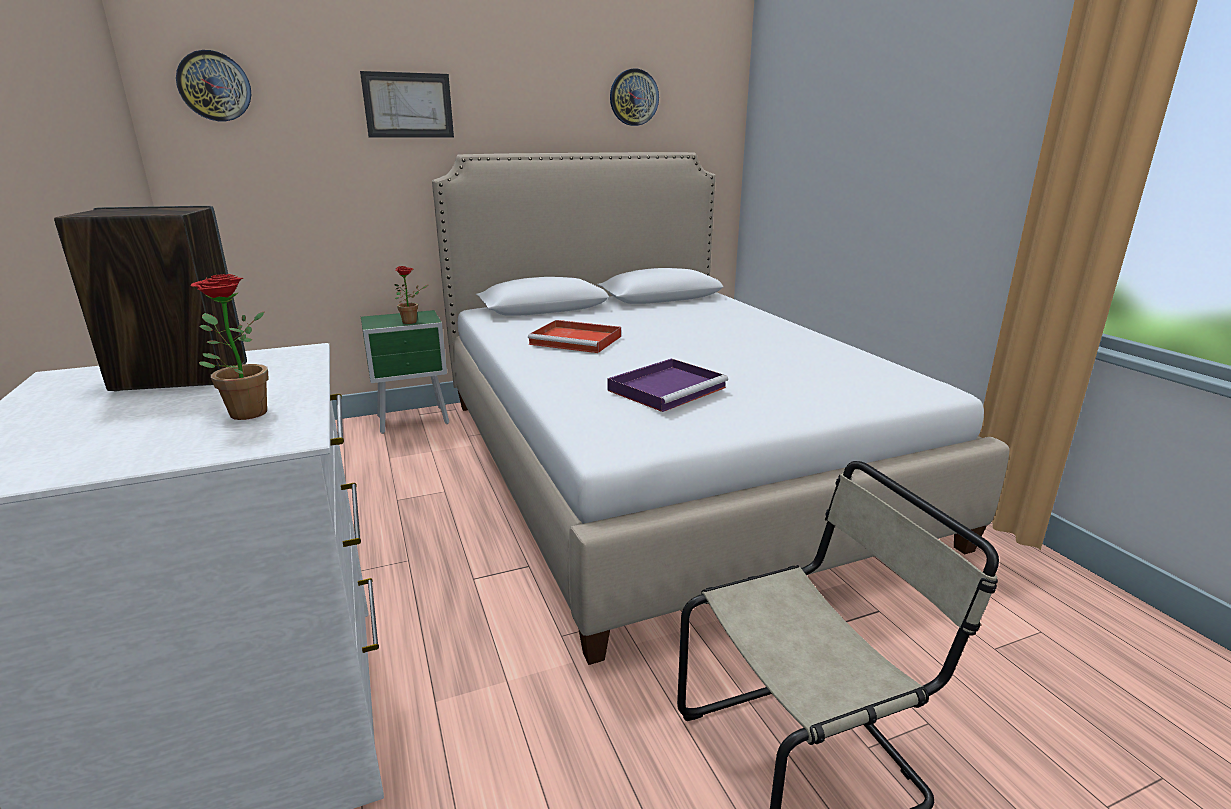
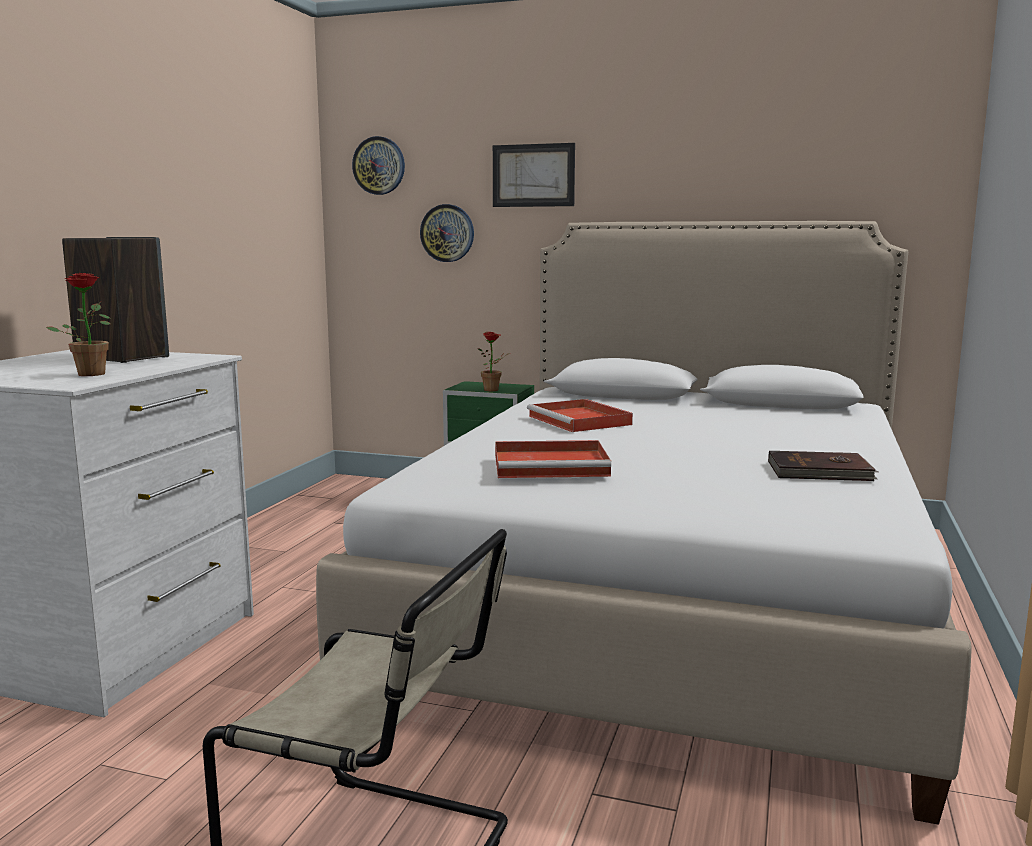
camera: 40 degrees right, 10 degrees down
purple tray [608,359,728,412] -> red tray [495,440,612,478]
wall clock [610,68,659,126] -> wall clock moved to [420,204,474,262]
none -> brown book [768,451,878,481]

